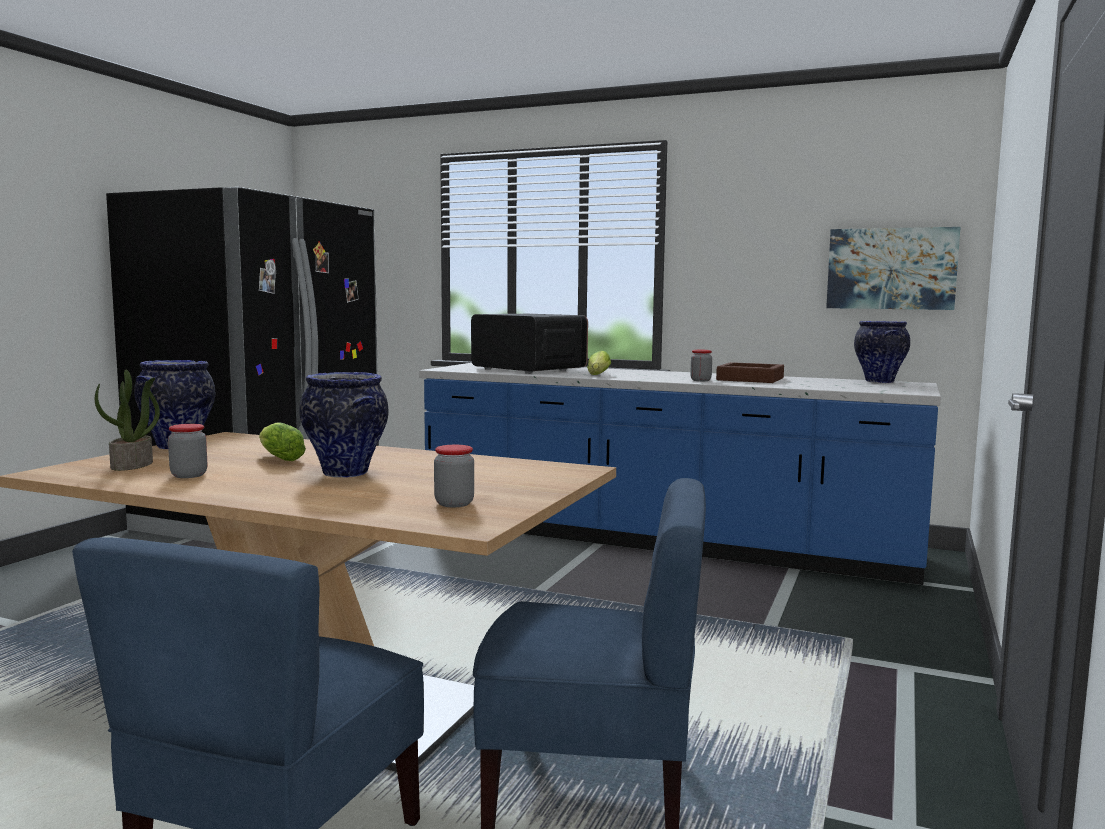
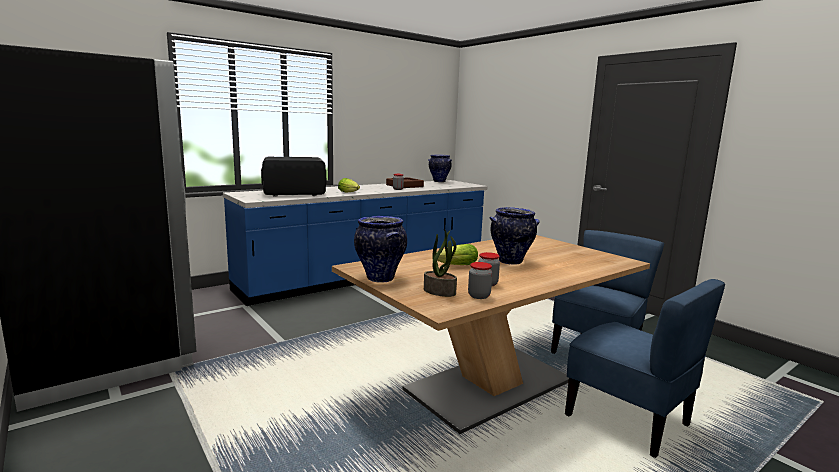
camera: 60 degrees left, 5 degrees up
jar [434,445,474,507] -> jar moved to [468,262,492,299]
picture [826,227,961,310] -> none

